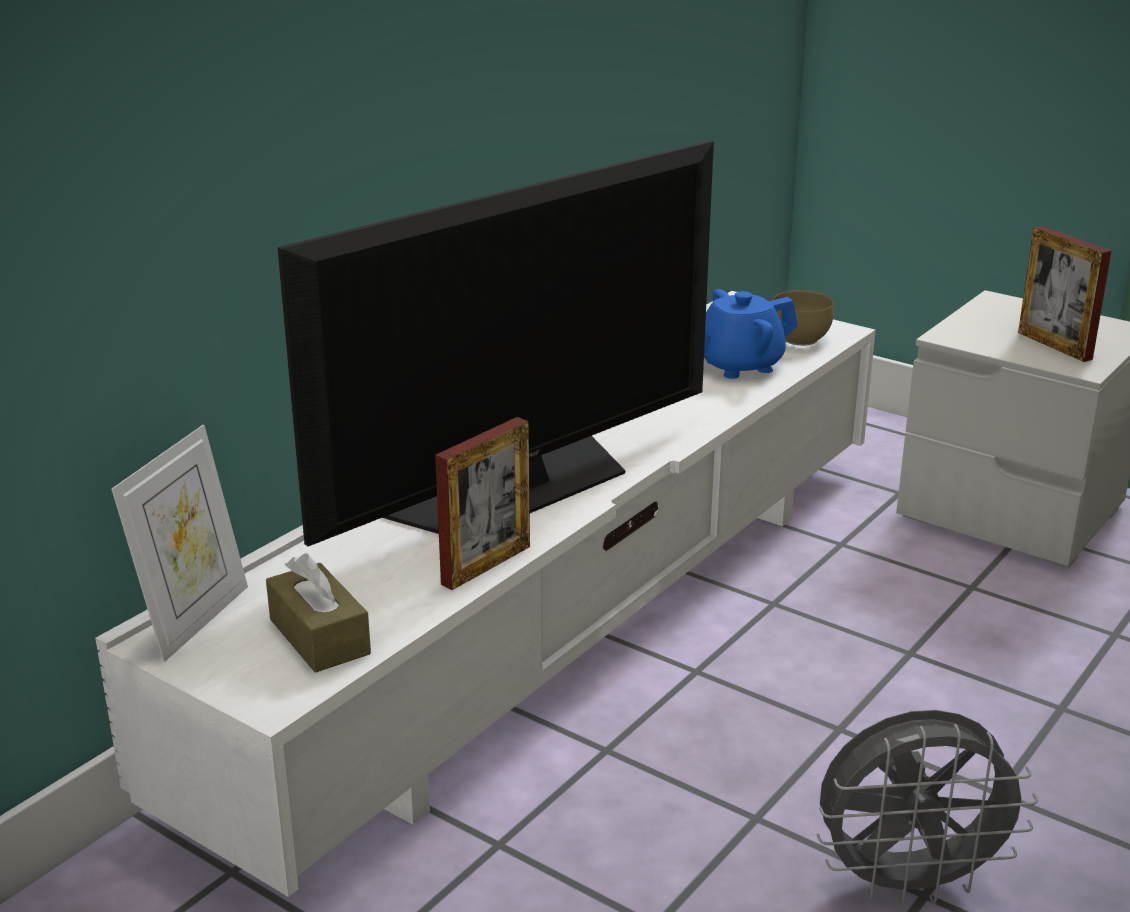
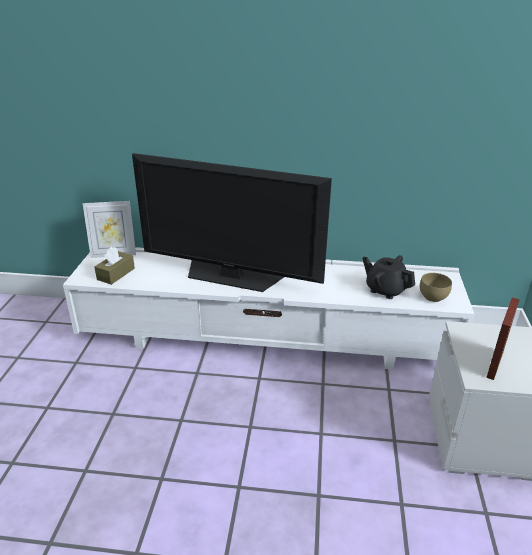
camera: 60 degrees right, 5 degrees up
picture frame [435,417,530,590] -> none
blue teapot [704,289,798,379] -> black teapot [362,255,415,299]
grey fan [817,710,1038,906] -> none

